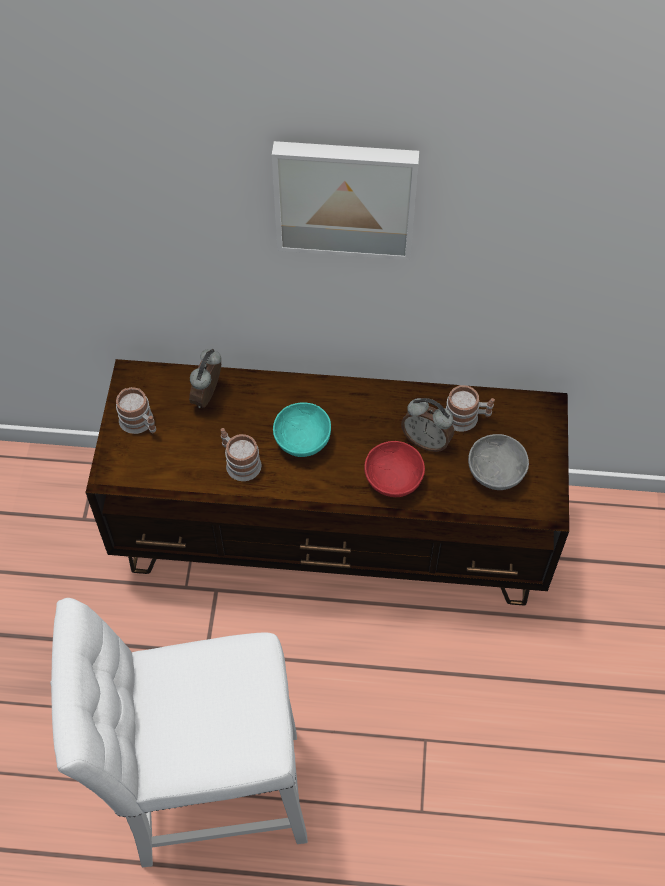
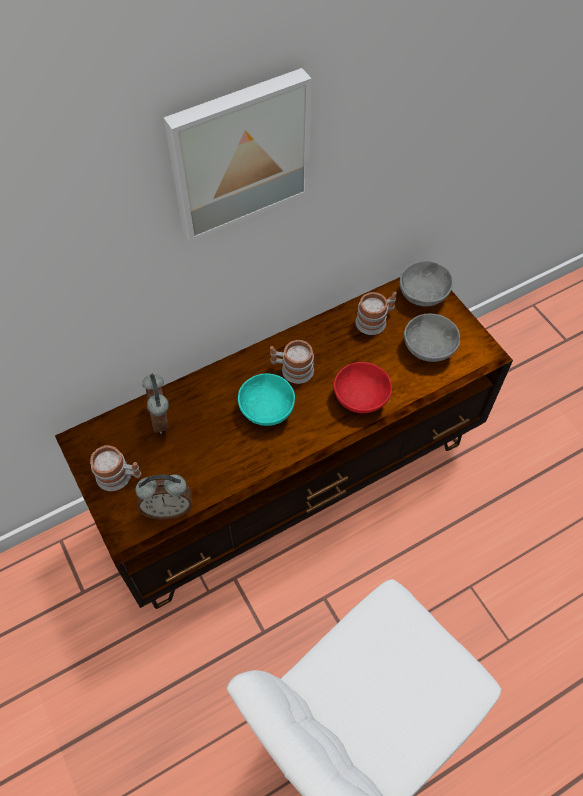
camera: 35 degrees left, 0 degrees up
mug [221,428,261,481] -> mug moved to [270,340,314,384]
alarm clock [401,398,454,452] -> alarm clock moved to [135,474,192,520]
none -> grey bowl [400,261,453,307]

